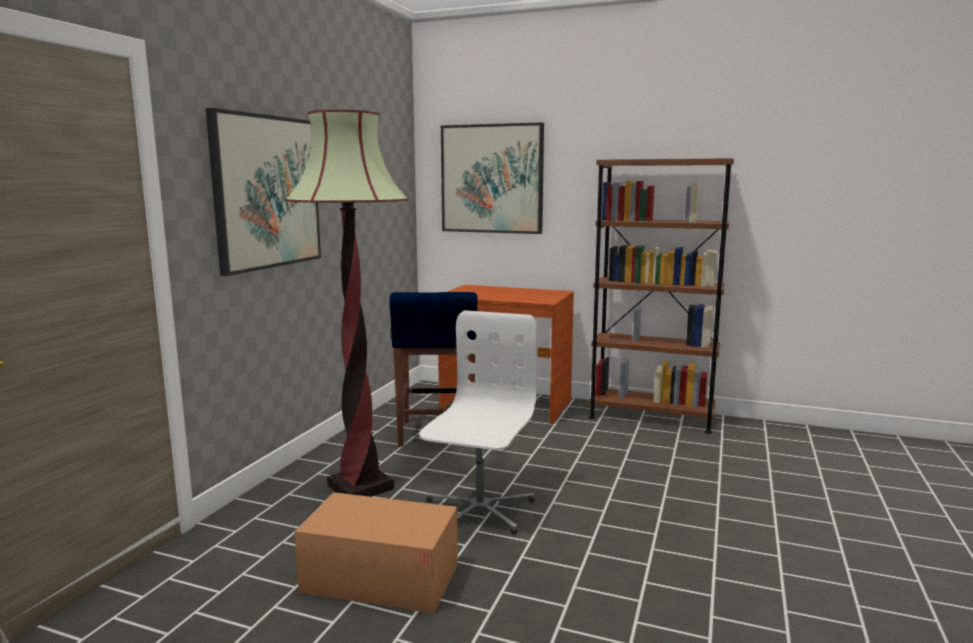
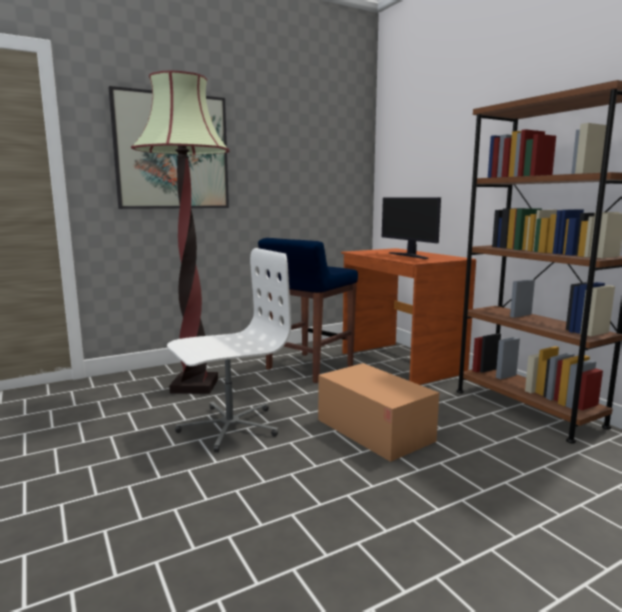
camera: 40 degrees right, 0 degrees up
cardboard box [294,492,458,614] -> cardboard box moved to [318,363,439,462]
picture [441,122,544,234] -> none
none -> monitor [382,197,441,259]

